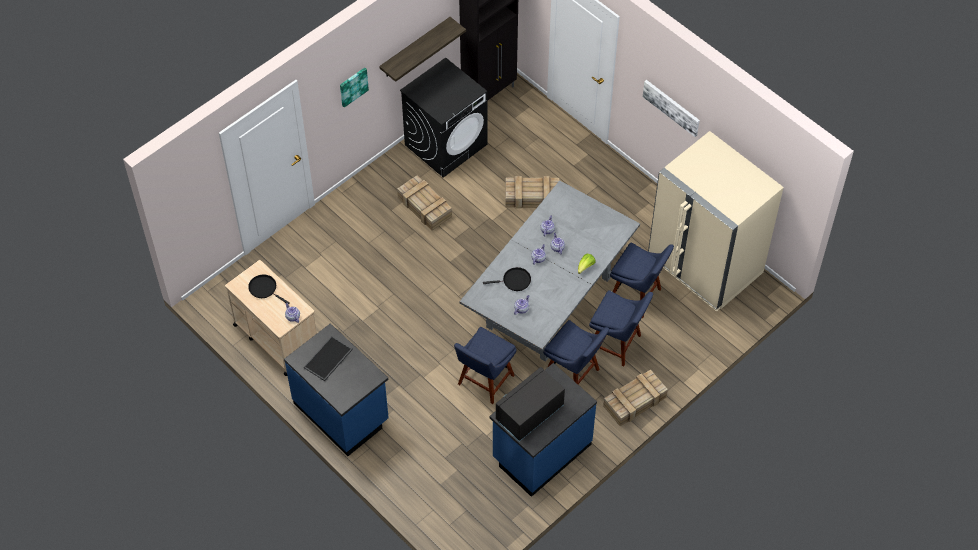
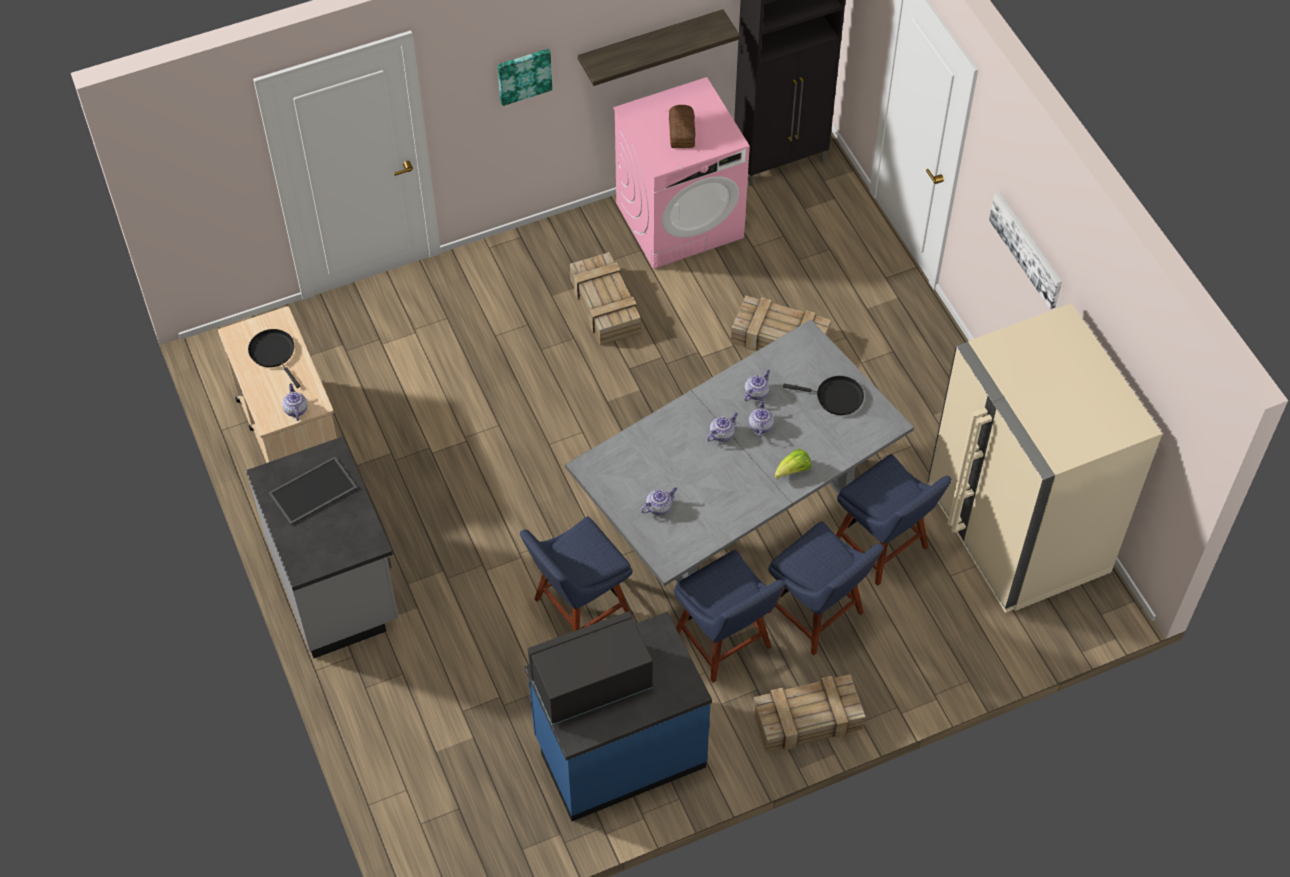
camera: 20 degrees right, 0 degrees up
blue counter [284,323,389,456] -> grey counter [246,436,399,658]
black washing machine [400,57,487,178] -> pink washing machine [613,77,750,269]
black frying pan [483,267,531,291] -> black frying pan moved to [783,376,864,415]
none -> bread [669,105,695,148]

